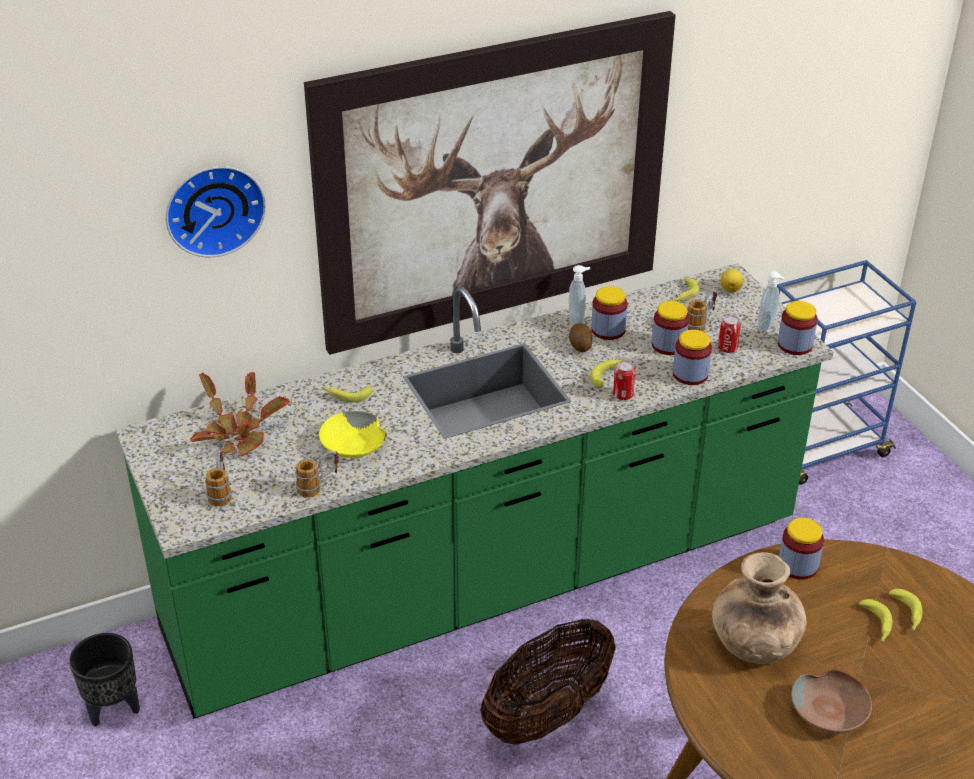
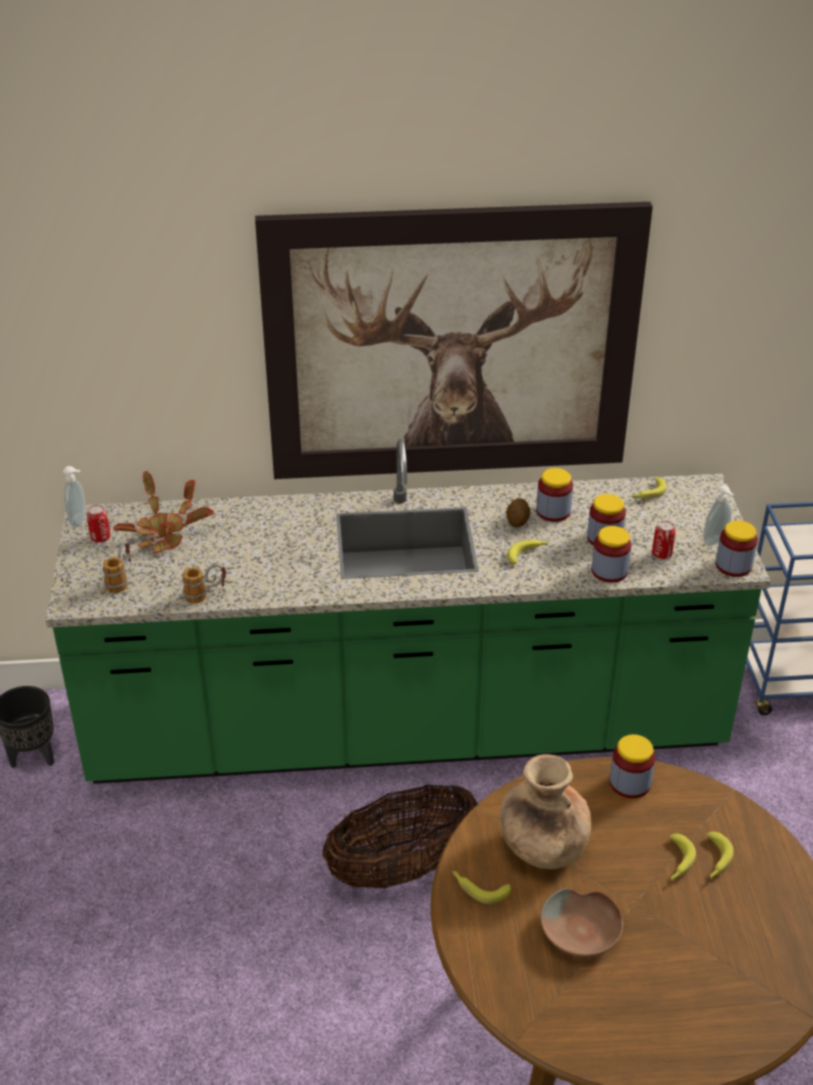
camera: 20 degrees right, 0 degrees up
wall clock [165,166,266,257] -> none
yellow bowl [319,411,387,458] -> none
banana [322,386,372,403] -> banana moved to [452,871,511,904]
soap dispenser [568,265,590,325] -> soap dispenser moved to [63,466,86,527]
can [613,361,635,400] -> can moved to [86,504,111,543]
mug [687,289,717,331] -> none
lemon [721,269,743,292] -> none

